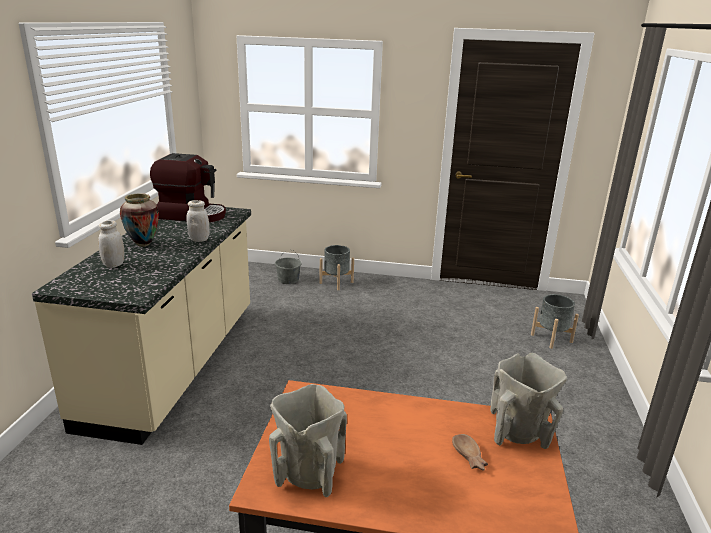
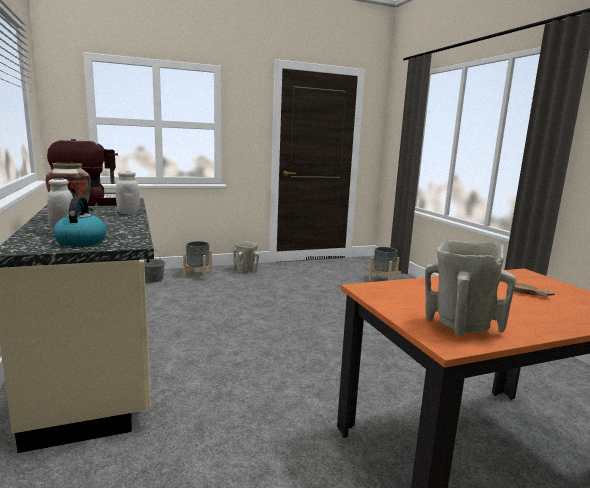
camera: 30 degrees left, 10 degrees down
beige vase [491,353,567,449] -> beige vase moved to [233,241,259,274]
none -> kettle [53,196,107,246]

